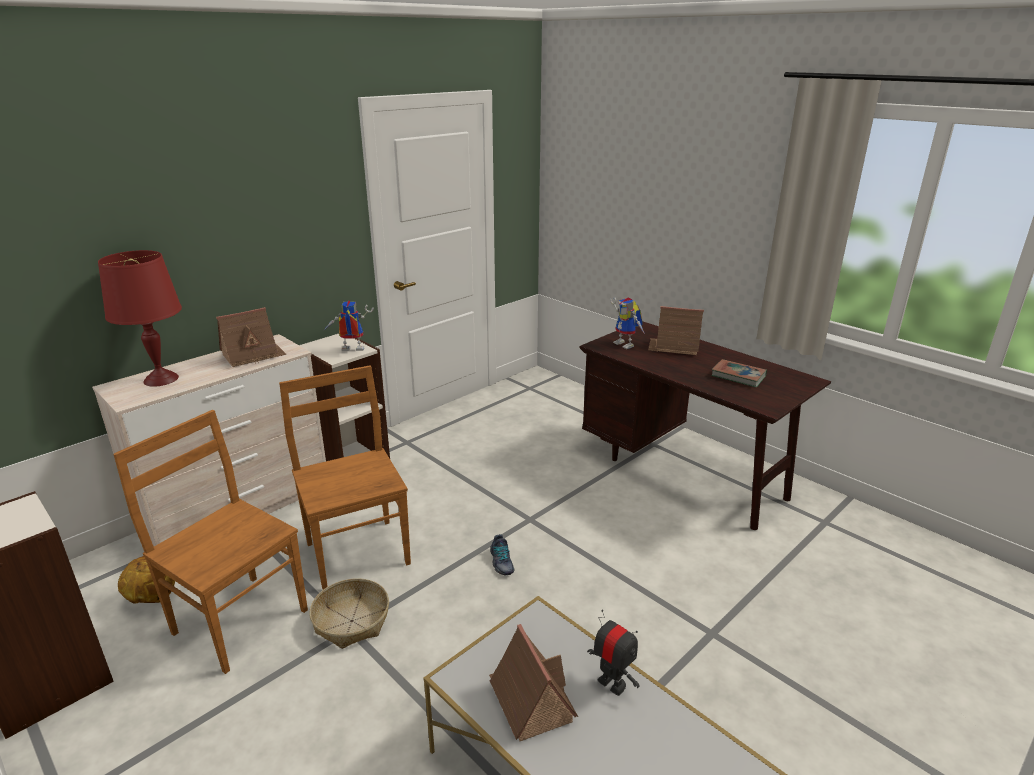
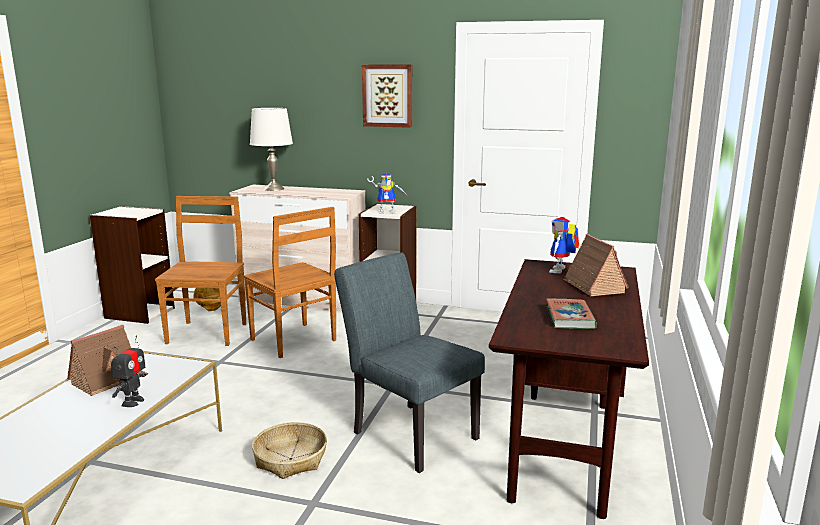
camera: 60 degrees right, 10 degrees down
red table lamp [98,250,182,387] -> white table lamp [250,108,293,191]
toy house [216,307,286,367] -> none
brown chair [279,365,411,590] -> brown chair turned 105 degrees clockwise [243,207,336,358]
basket [309,578,389,649] -> basket moved to [252,422,327,479]
toy robot [323,301,374,351] -> toy robot turned 120 degrees clockwise [367,174,409,214]
shoe [490,534,515,575] -> none
none -> grey chair [334,252,485,473]
none -> picture [362,64,412,128]

